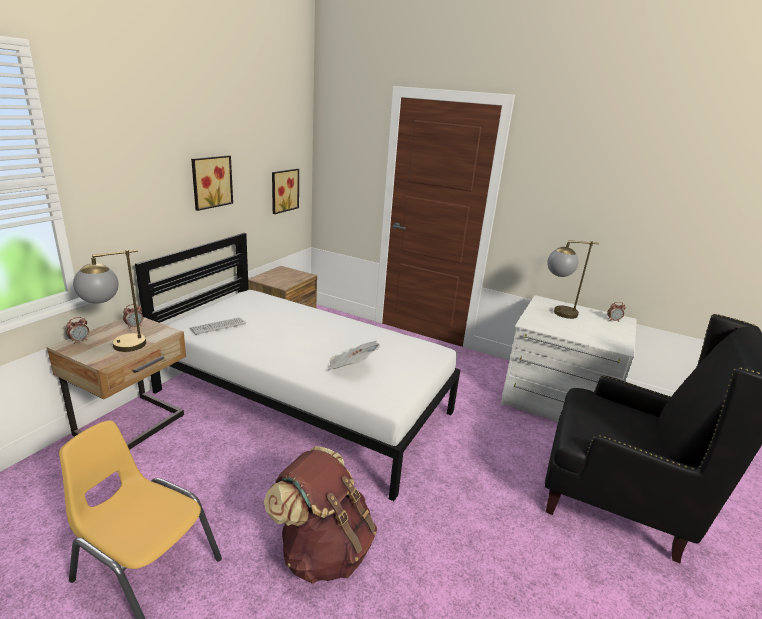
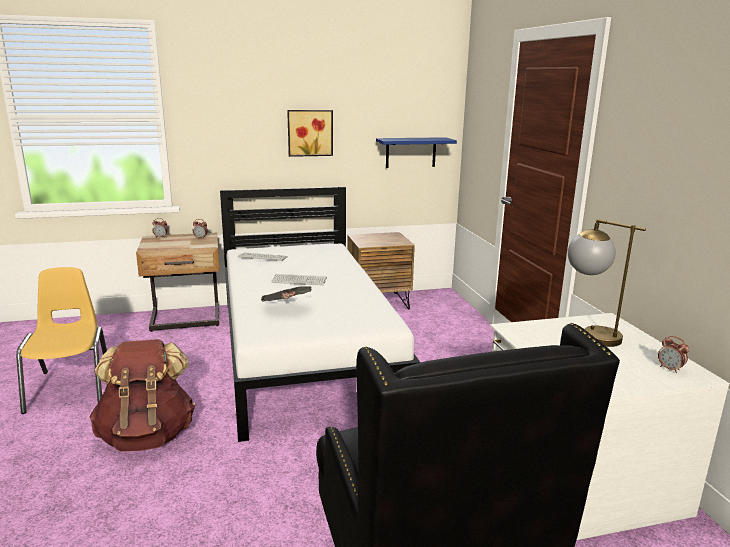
camera: 50 degrees right, 5 degrees down
table lamp [73,250,146,352] -> none
picture [272,169,299,214] -> blue shelf [376,137,457,168]
none -> keyboard [271,274,327,285]

